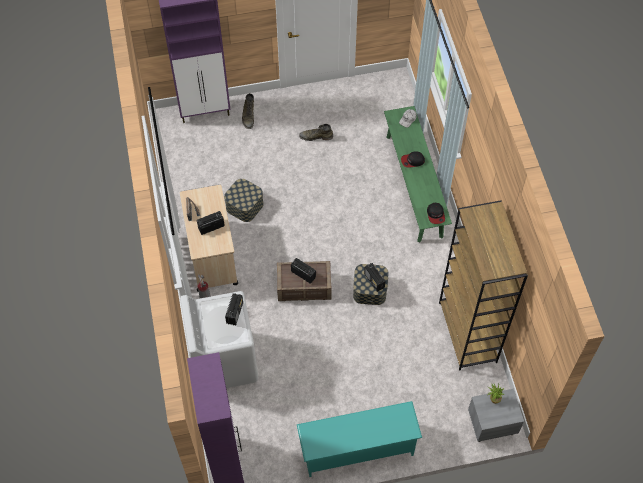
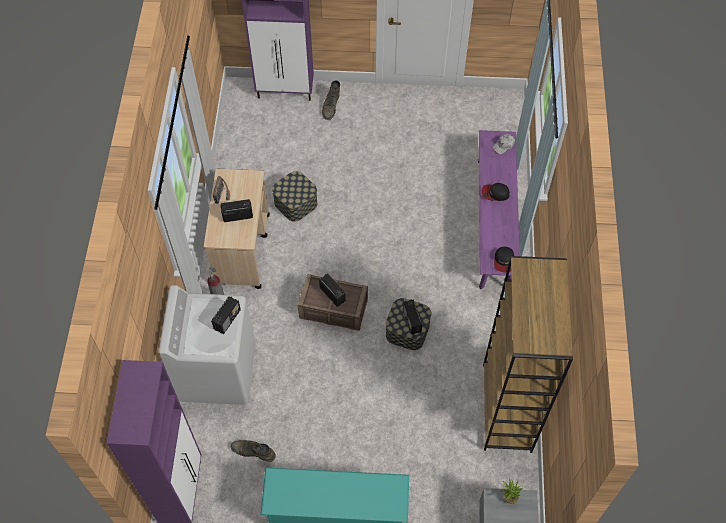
camera: 15 degrees right, 0 degrees up
green boot [299,124,333,141] -> green boot moved to [231,440,276,462]
green bench [384,106,452,243] -> purple bench [478,130,520,289]

